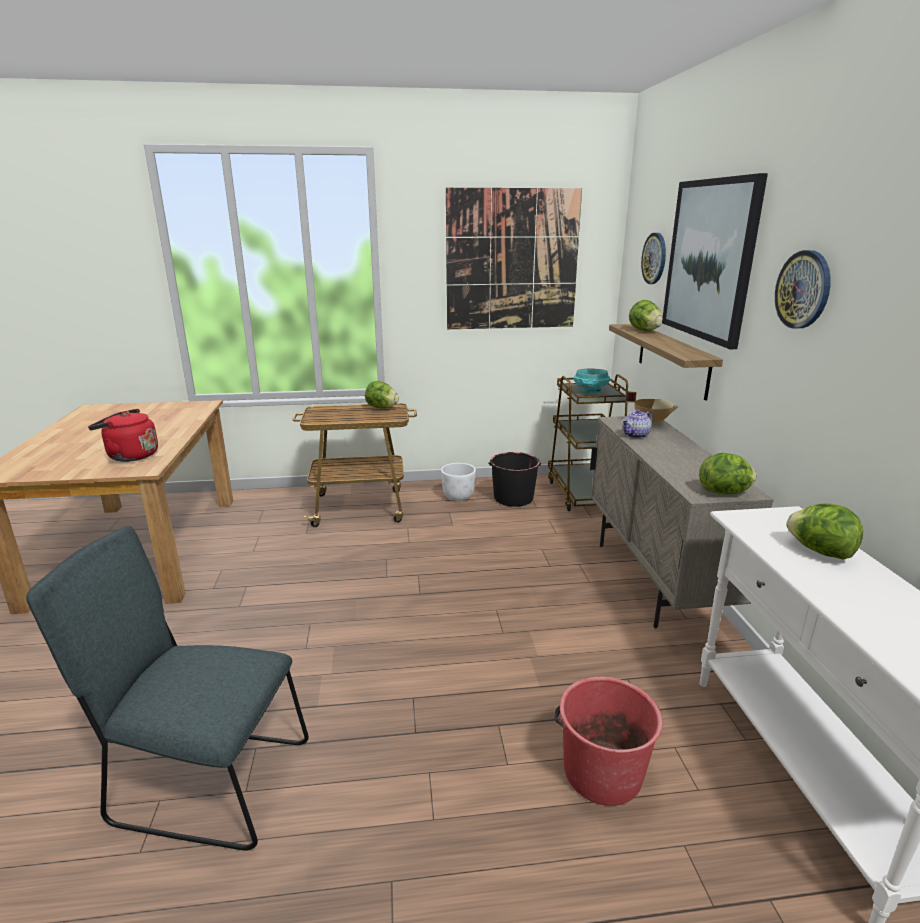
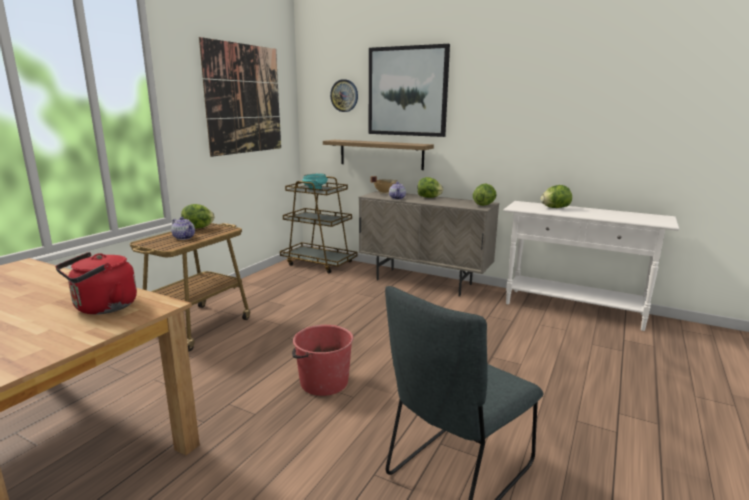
camera: 55 degrees left, 5 degrees down
white planter [441,463,476,501] -> none
black bucket [488,452,541,507] -> none
red bucket [554,677,663,806] -> red bucket moved to [292,325,353,396]
lettuce [629,300,663,331] -> lettuce moved to [417,177,443,198]
wall clock [775,250,831,329] -> none
none -> teapot [171,217,195,240]

